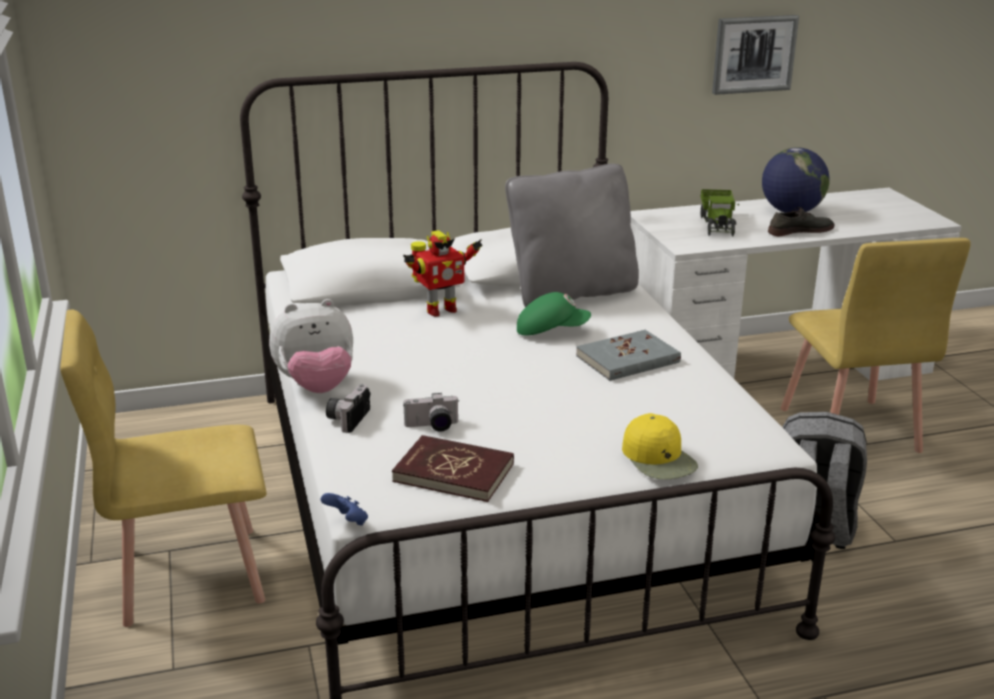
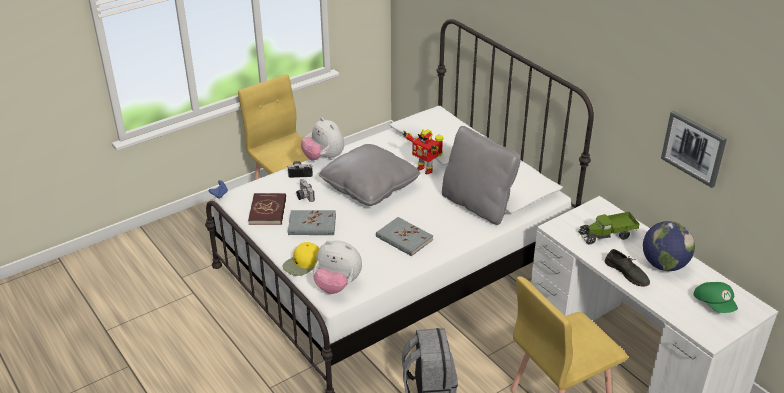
camera: 70 degrees right, 10 degrees up
green cap [517,292,591,335] -> green cap moved to [693,282,738,313]
none -> grey book [288,210,336,235]
none -> plush toy [313,240,362,294]
none -> grey pillow [319,144,420,206]

